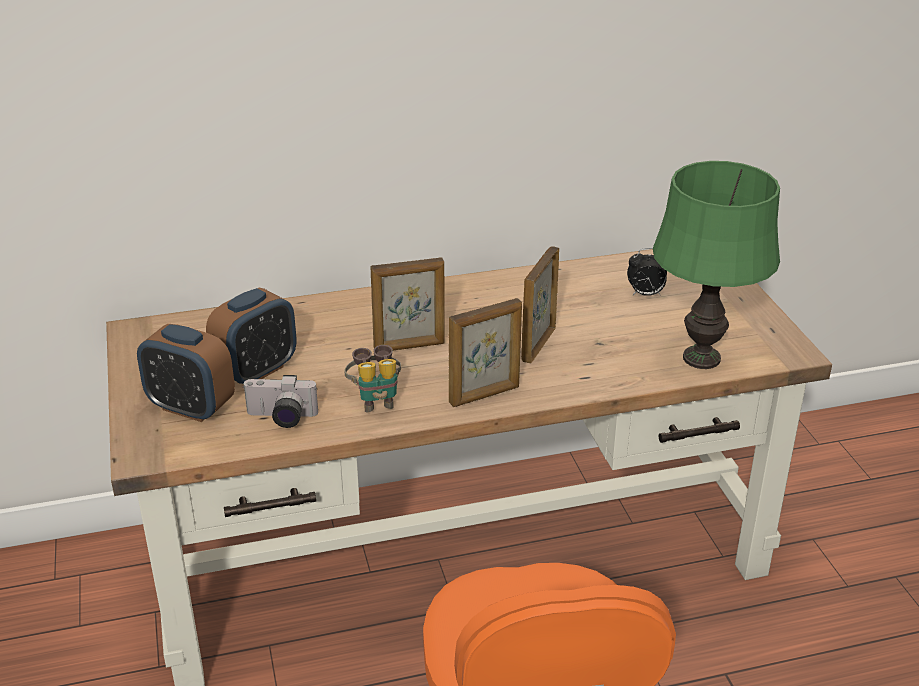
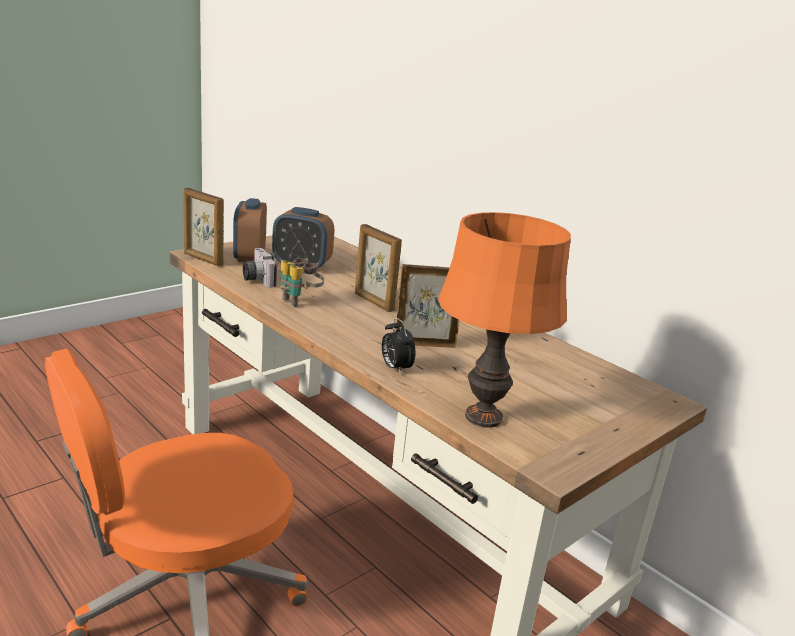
camera: 60 degrees right, 10 degrees down
picture frame [449,298,522,407] -> picture frame moved to [183,188,224,266]
alarm clock [627,248,667,296] -> alarm clock moved to [382,318,415,375]
green table lamp [653,161,780,369] -> orange table lamp [438,212,571,428]

